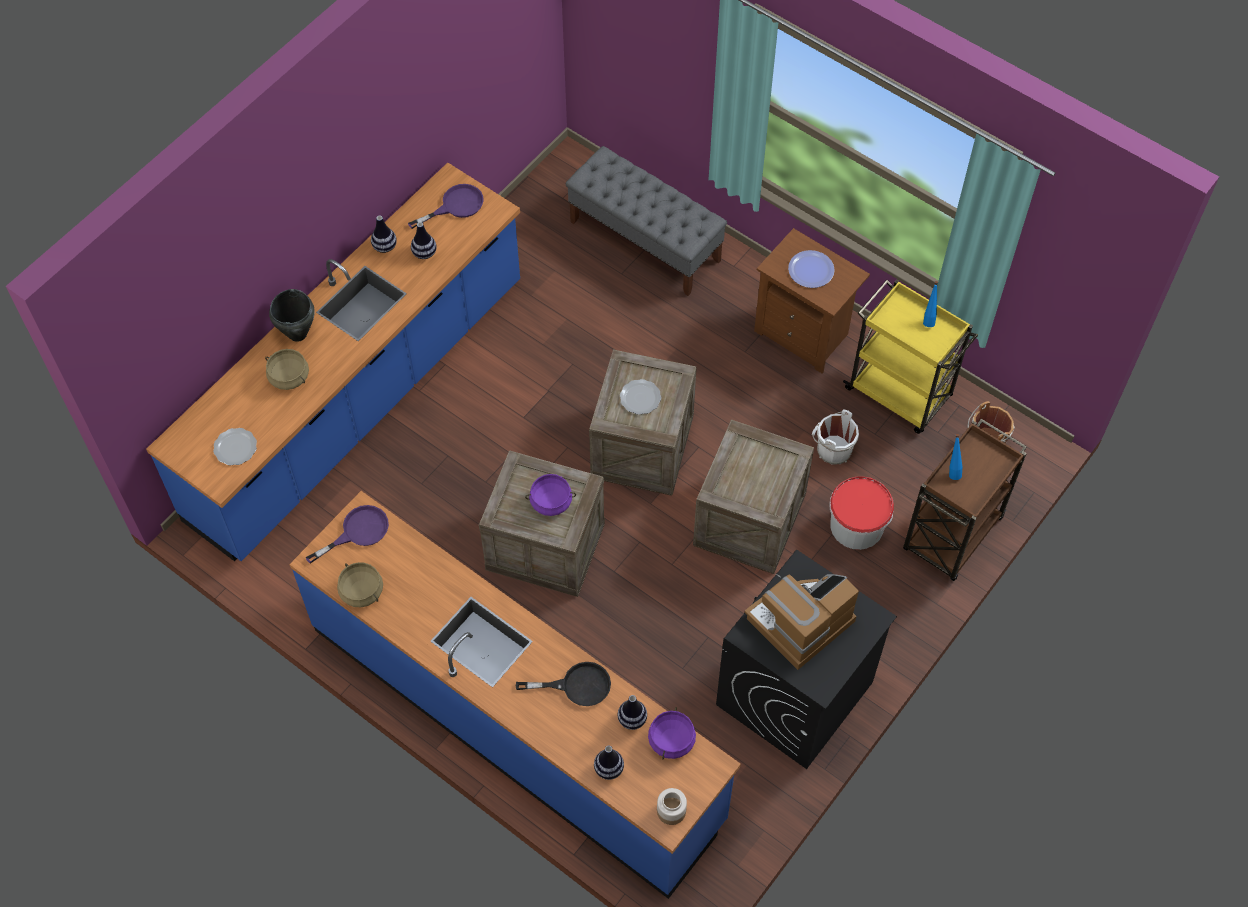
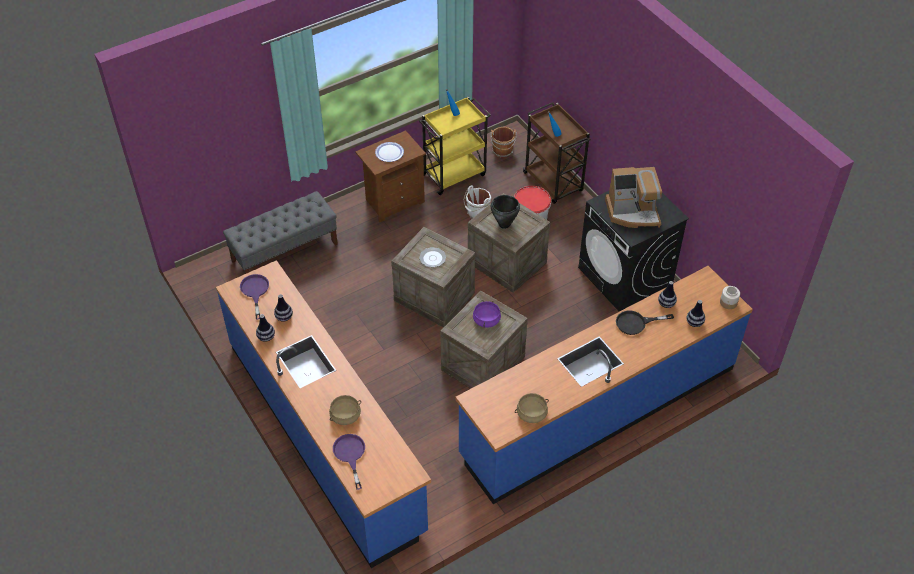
camera: 70 degrees left, 10 degrees down
plate [213,428,257,465] -> none
black cooking pot [269,289,315,342] -> black cooking pot moved to [491,195,520,229]
purple frying pan [305,505,389,563] -> purple frying pan moved to [333,434,365,490]
black frying pan [516,662,611,706] -> black frying pan turned 120 degrees counterclockwise [616,311,674,335]
purple cooking pot [648,707,696,759] -> none
coffee machine [745,574,859,670] -> coffee machine turned 75 degrees counterclockwise [605,167,662,228]

